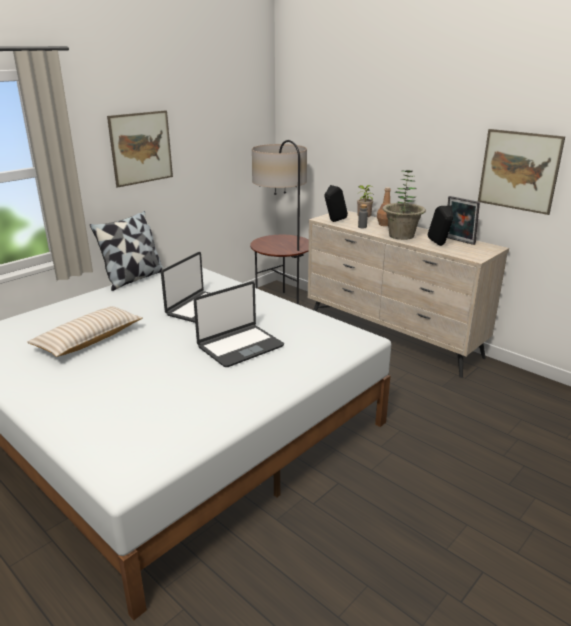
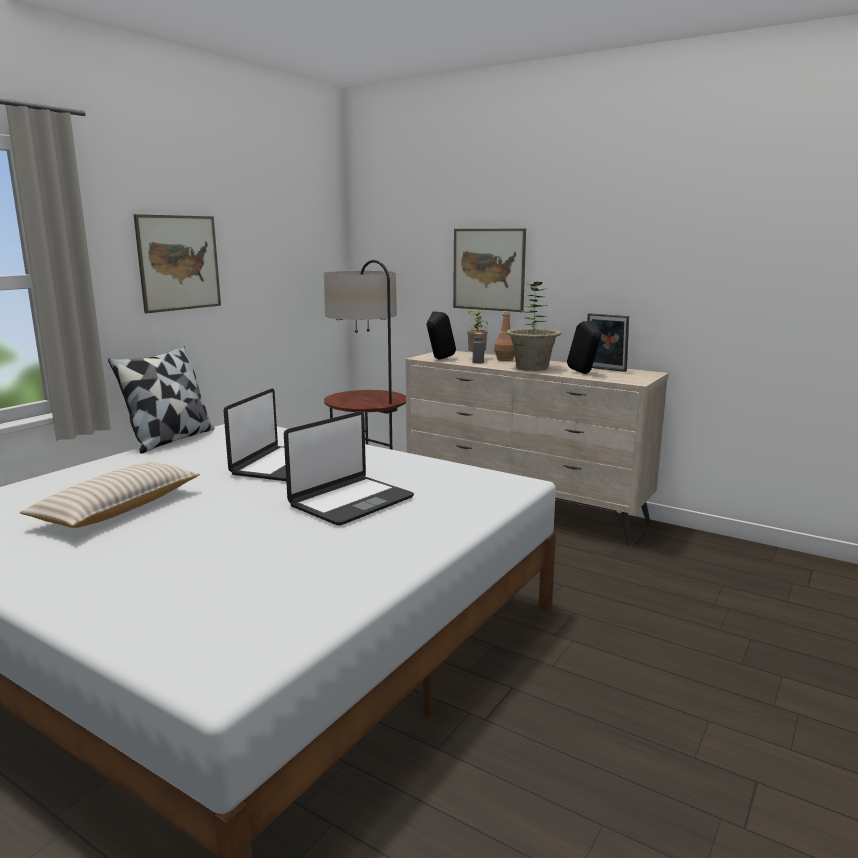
camera: 10 degrees left, 10 degrees down
picture [478,129,565,215] -> picture moved to [453,229,526,312]

